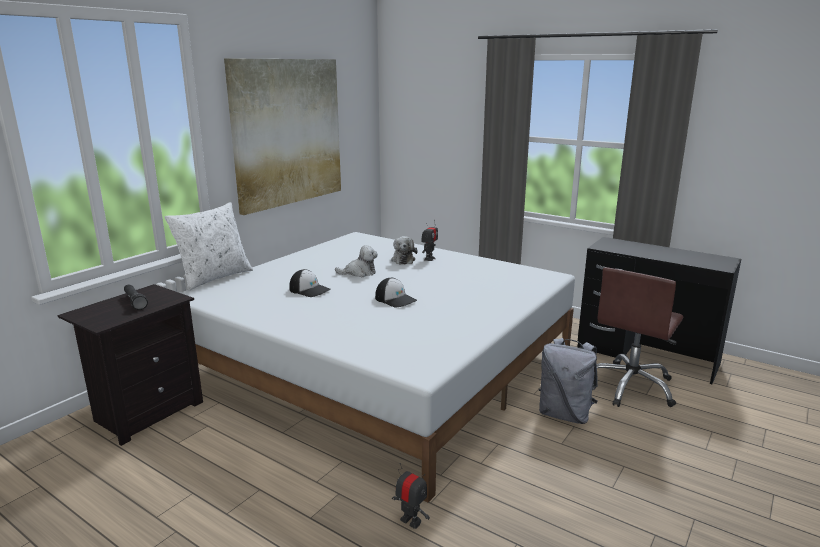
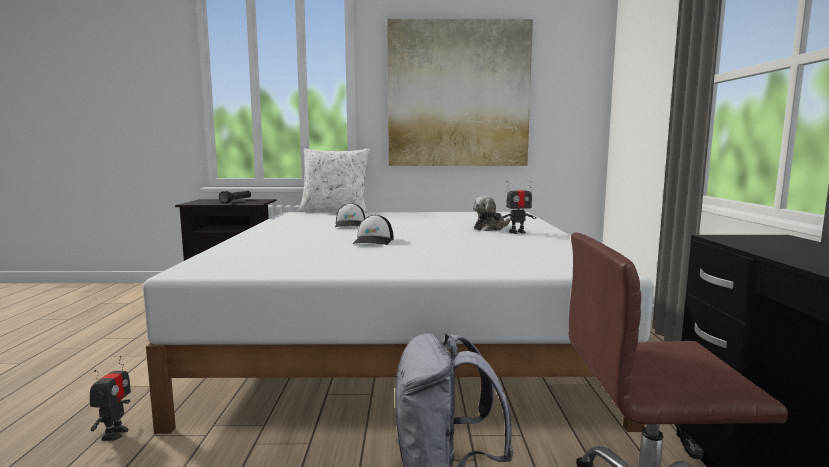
camera: 55 degrees right, 10 degrees down
plush toy [335,245,378,277] -> none

